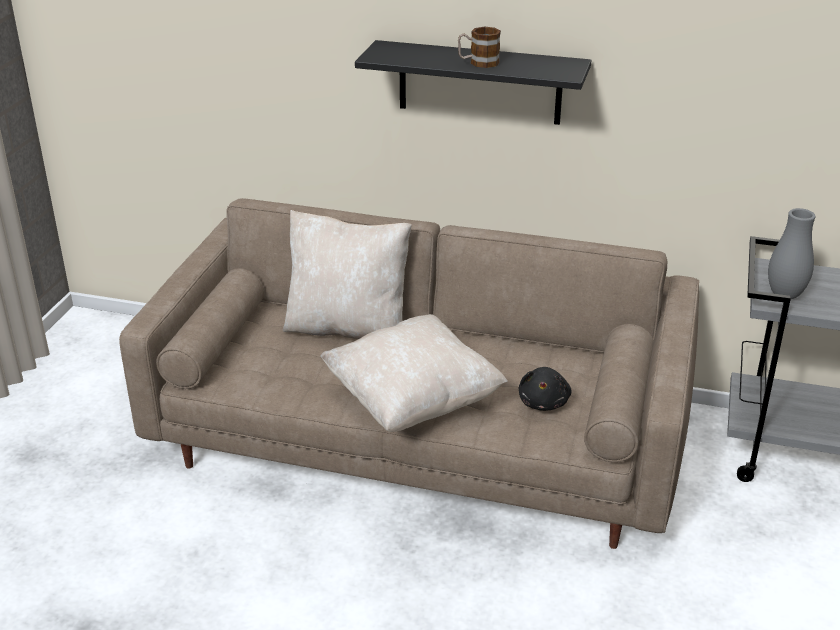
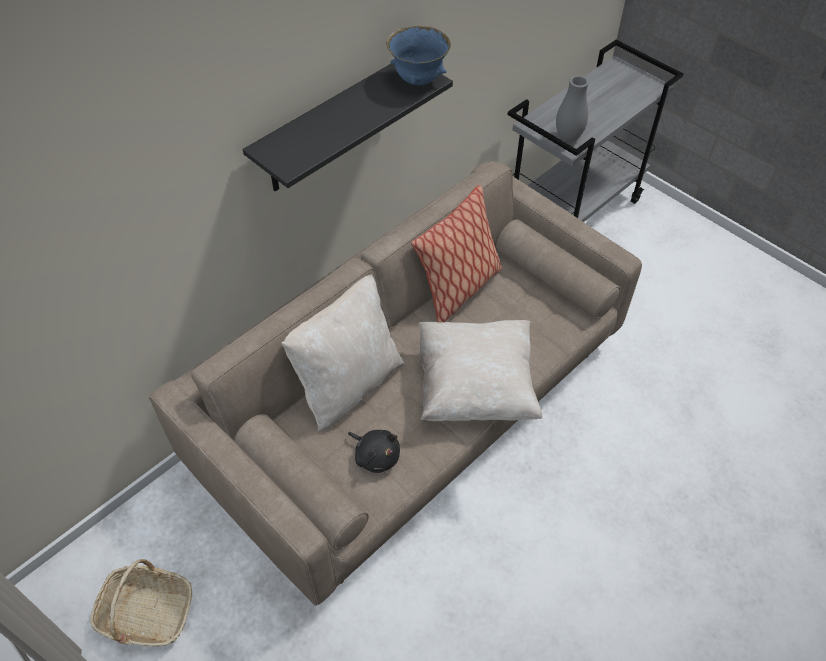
camera: 60 degrees left, 20 degrees up
mug [458,27,501,68] -> none
black plush toy [519,367,571,411] -> black plush toy moved to [348,430,400,473]
none -> basket [90,559,192,646]
none -> blue bowl [386,26,451,85]
none -> pillow [411,185,502,323]

